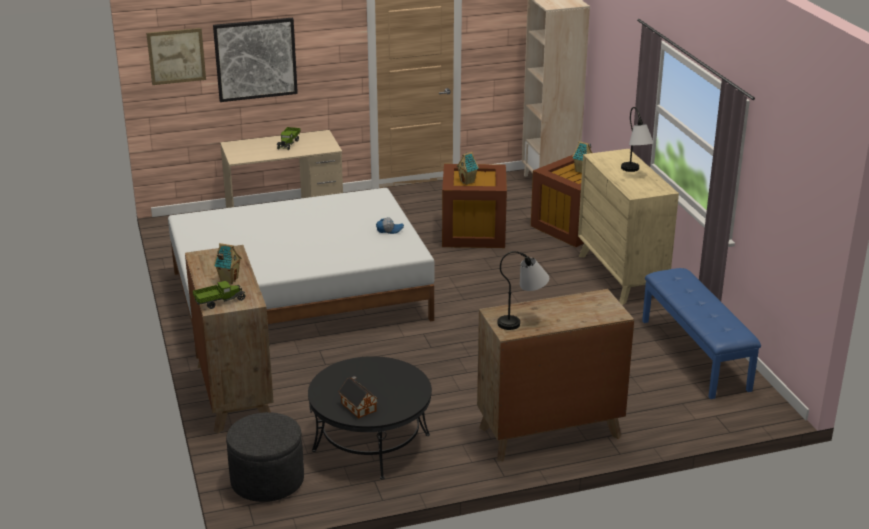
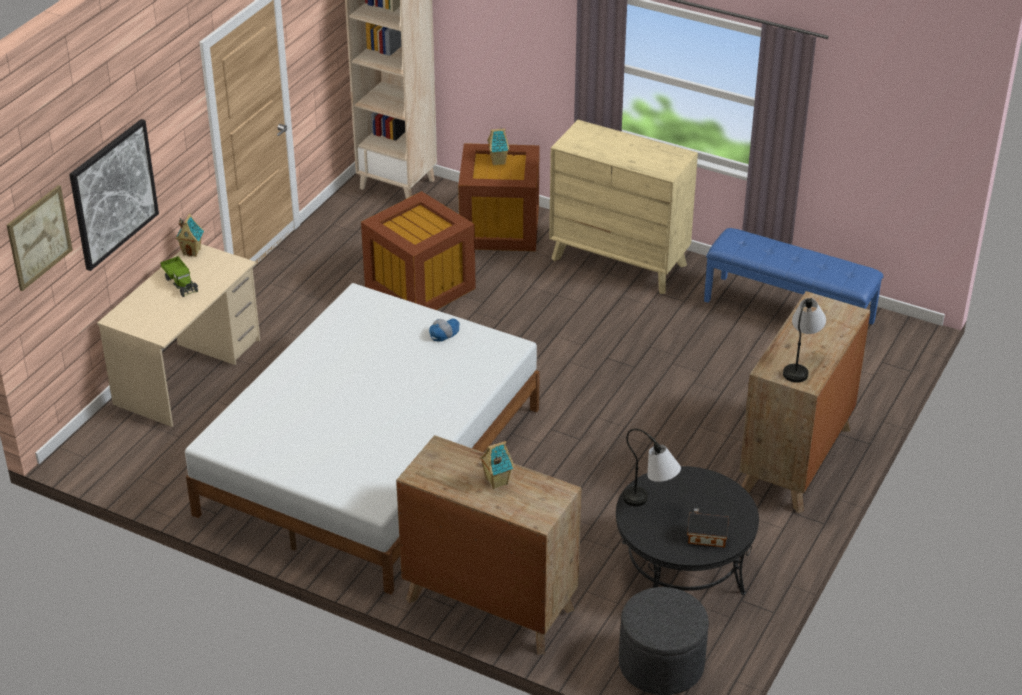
camera: 45 degrees left, 10 degrees up
toy truck [193,281,246,309] -> none
toy house [456,152,479,185] -> toy house moved to [175,213,204,257]
table lamp [621,107,654,172] -> table lamp moved to [623,429,681,506]

